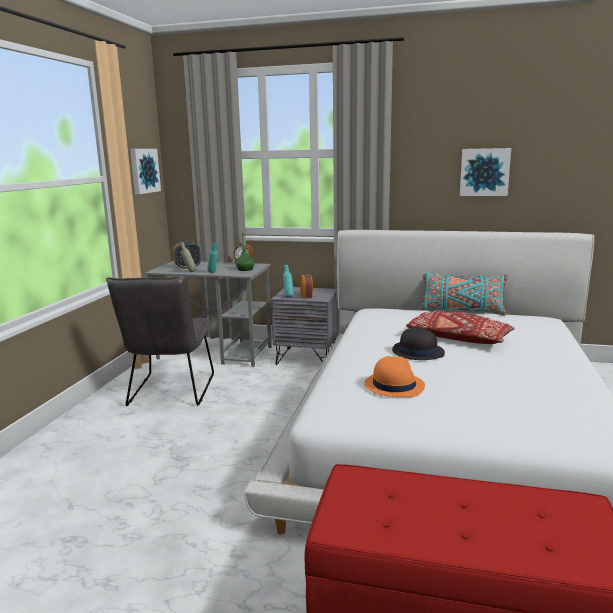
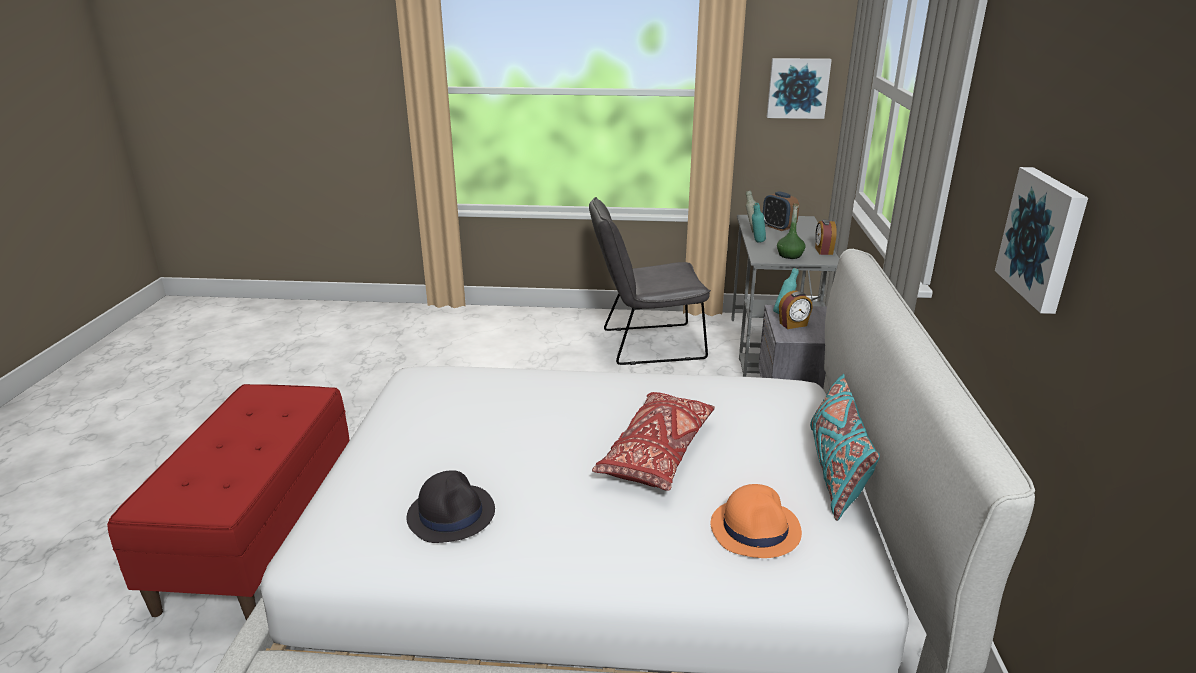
camera: 80 degrees right, 10 degrees up
orange hat [364,356,425,397] -> orange hat moved to [711,484,802,558]
black hat [392,326,445,360] -> black hat moved to [406,470,495,543]

